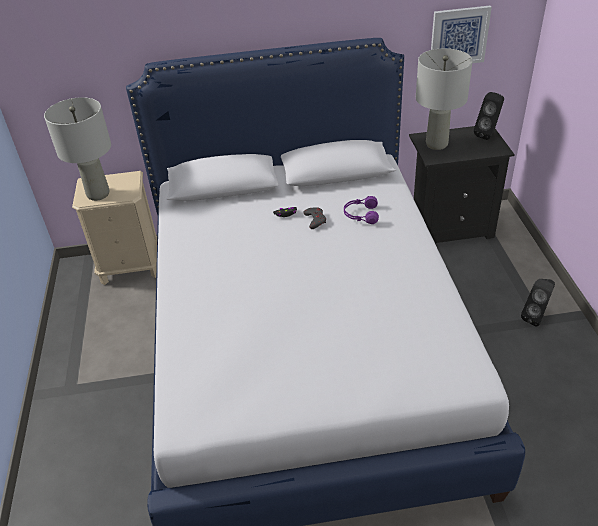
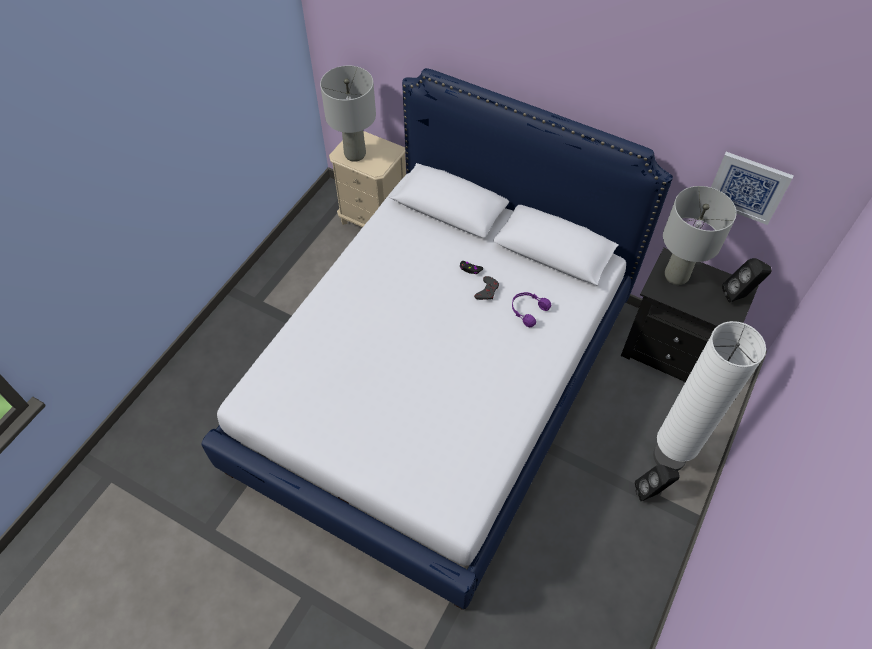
camera: 35 degrees right, 15 degrees up
none -> white floor lamp [653,321,766,471]

